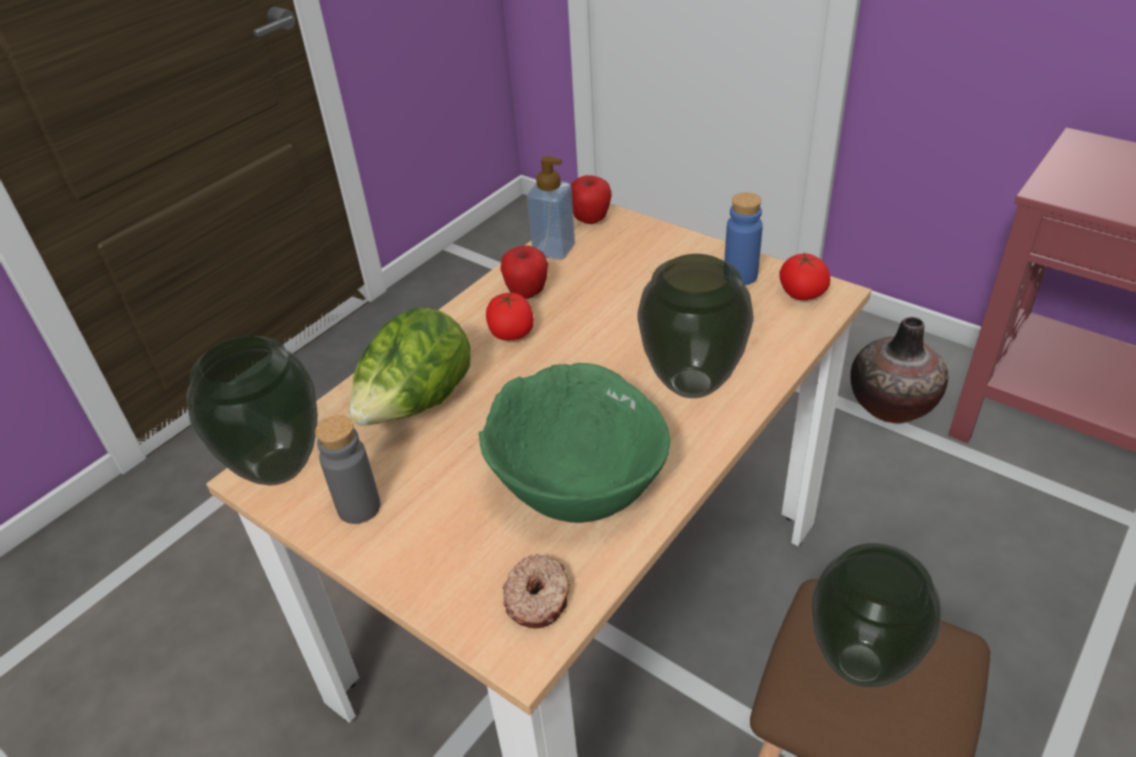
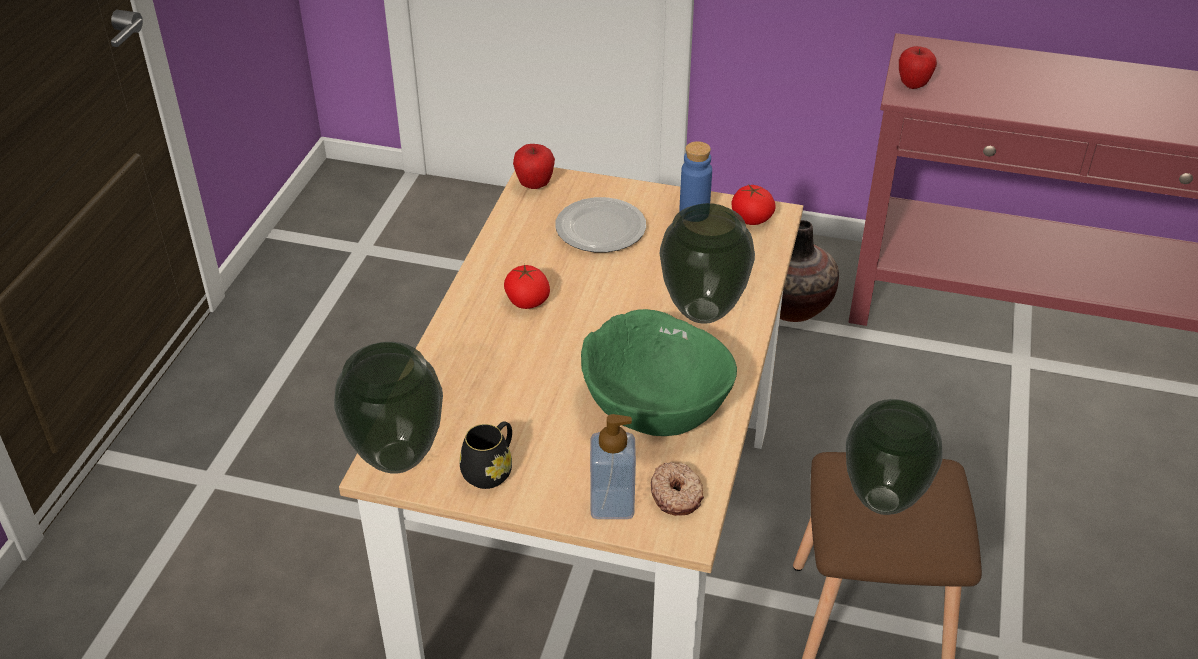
camera: 25 degrees left, 0 degrees up
grey bottle [315,415,381,524] -> black mug [459,421,512,489]
lettuce [349,308,470,426] -> none
apple [501,245,548,299] -> apple moved to [899,46,937,89]
soap dispenser [527,156,575,260] -> soap dispenser moved to [590,414,636,519]
none -> plate [555,197,646,252]

